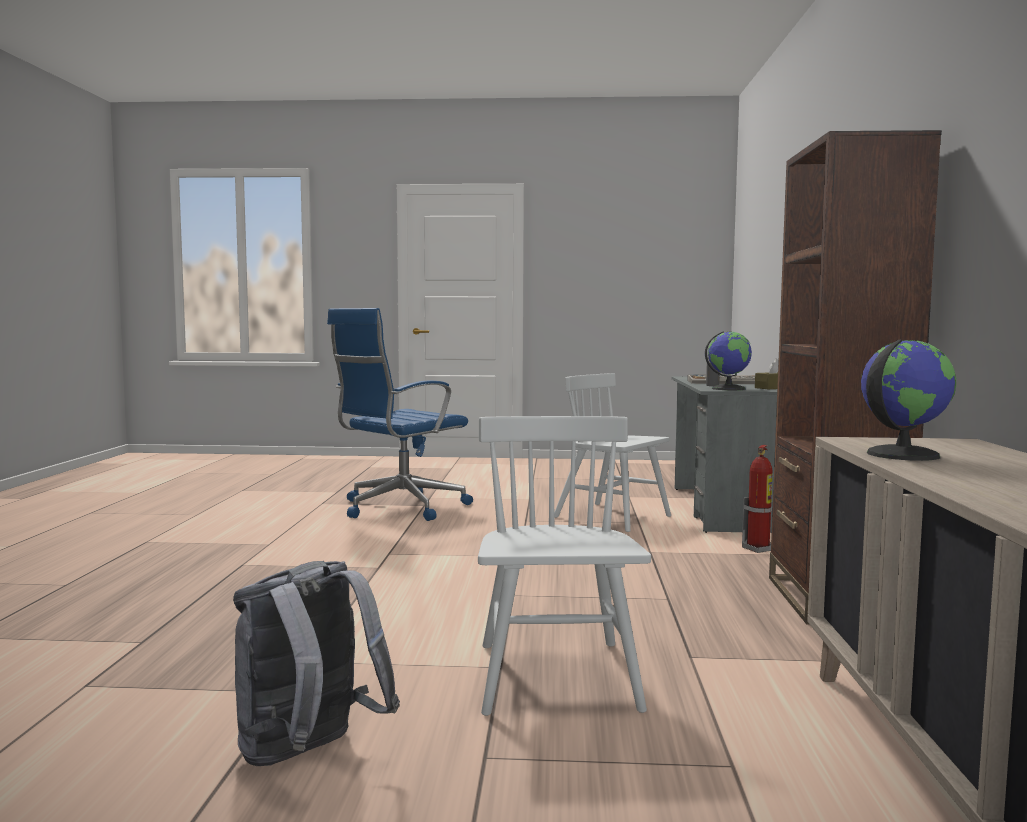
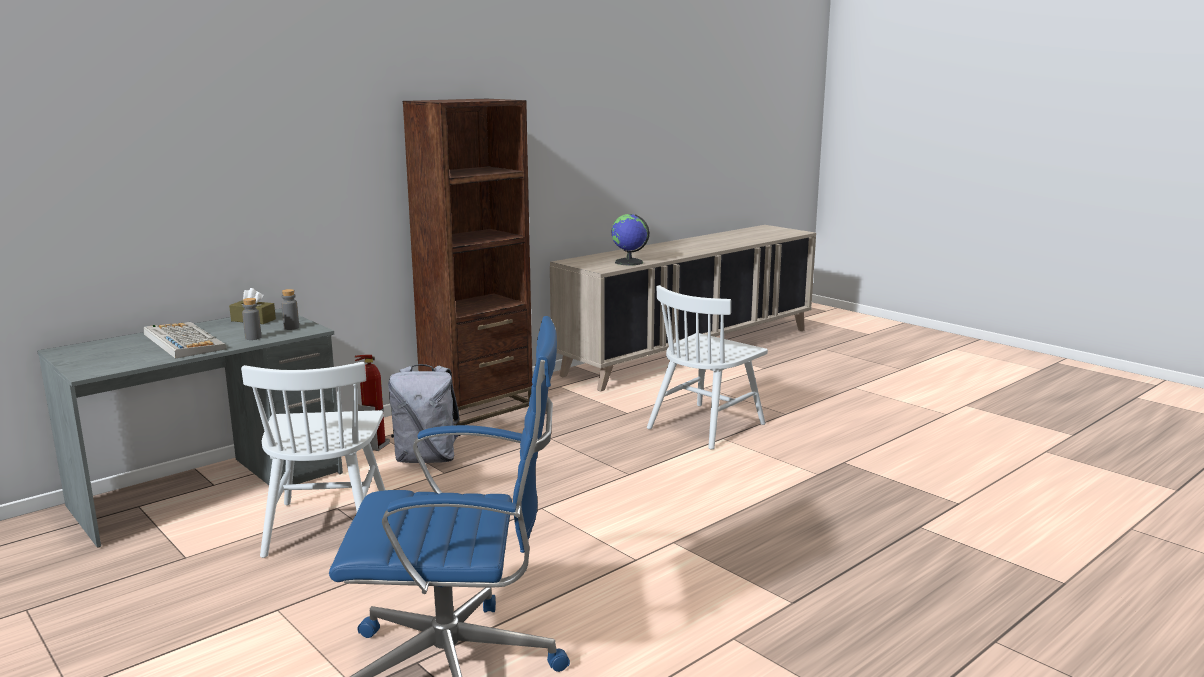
camera: 135 degrees left, 10 degrees up
grey backpack [233,561,400,766] -> grey backpack moved to [388,364,461,463]
globe [705,331,752,390] -> grey bottle [281,289,299,330]

